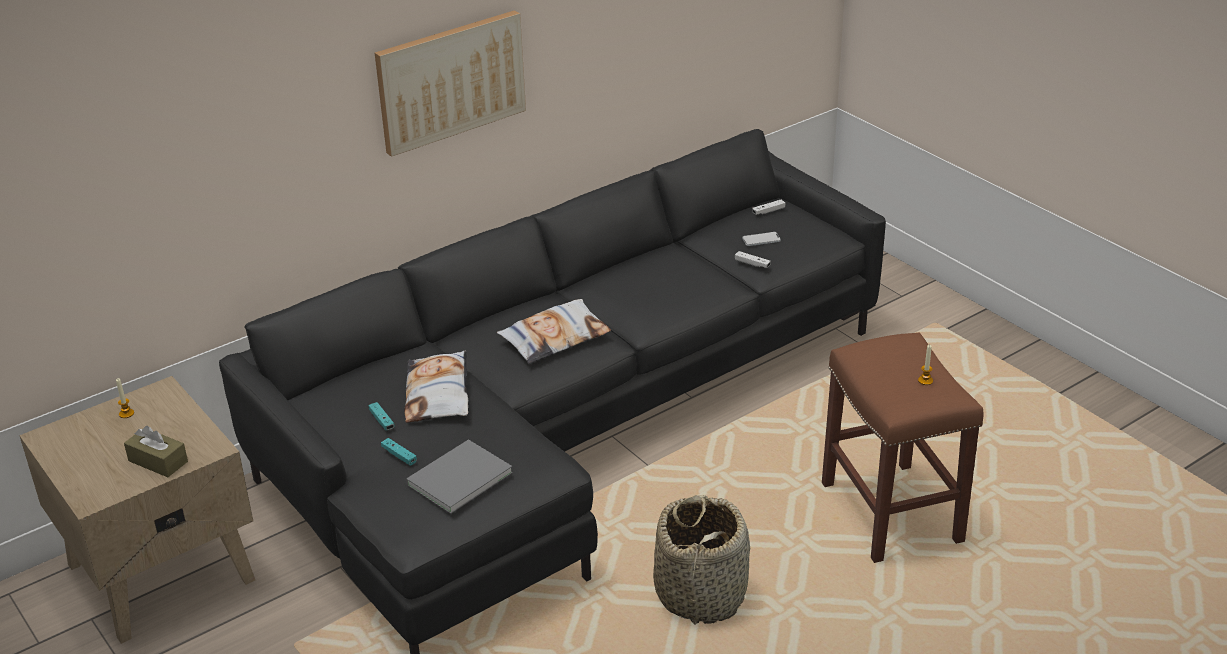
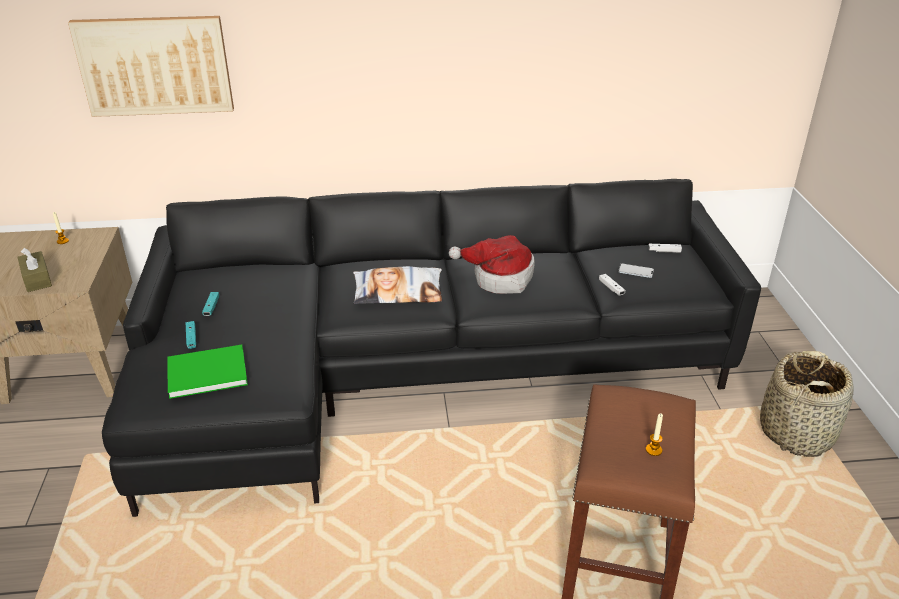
camera: 30 degrees right, 0 degrees up
picture [375,10,526,157] -> picture moved to [68,16,234,117]
pillow [404,350,468,423] -> none
grey book [405,439,513,514] -> green book [167,345,248,399]
basket [653,495,751,625] -> basket moved to [760,351,854,457]
none -> hat [449,235,535,294]

